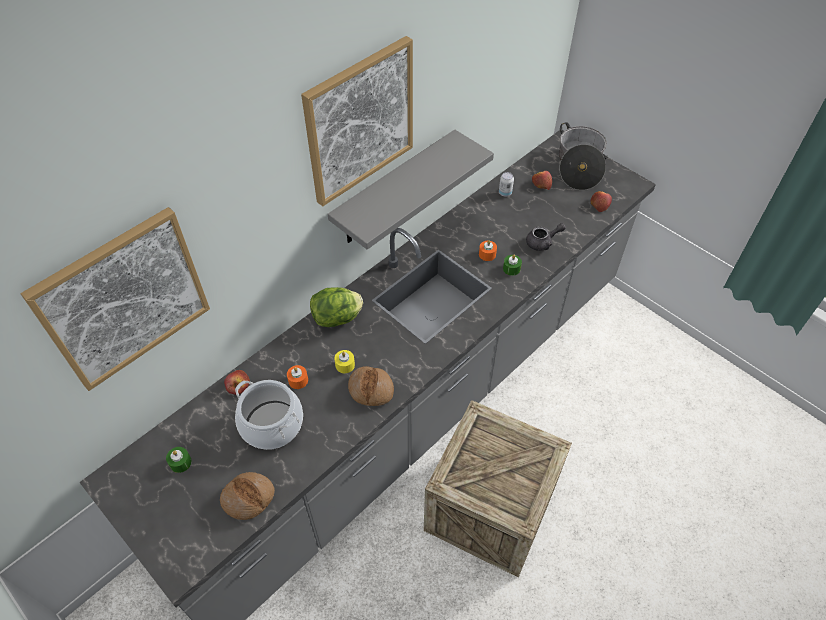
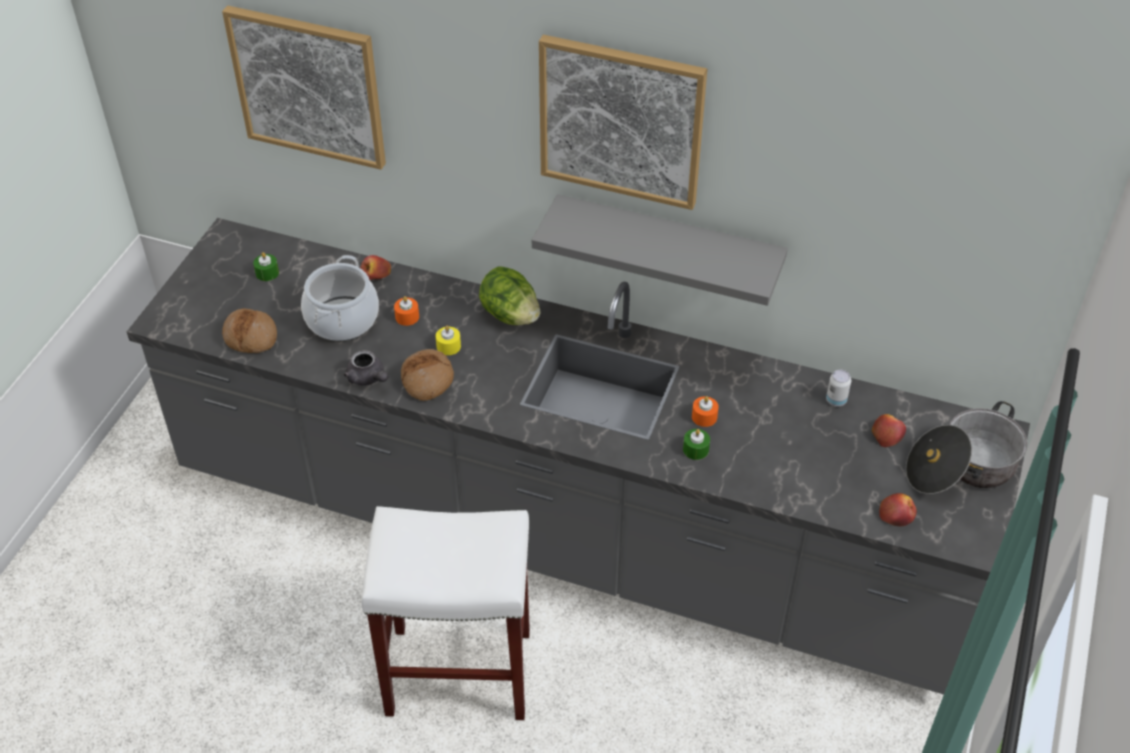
camera: 65 degrees right, 5 degrees down
crate [424,400,572,578] -> white stool [362,506,530,720]
grey teapot [526,223,566,251] -> grey teapot moved to [344,350,388,386]

